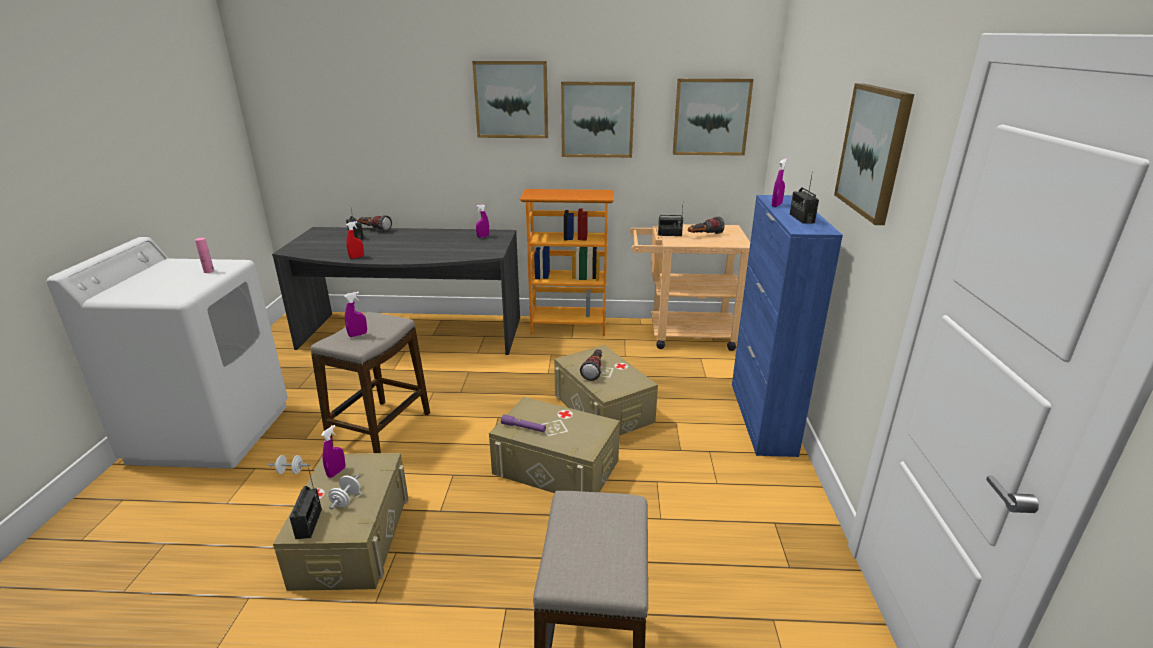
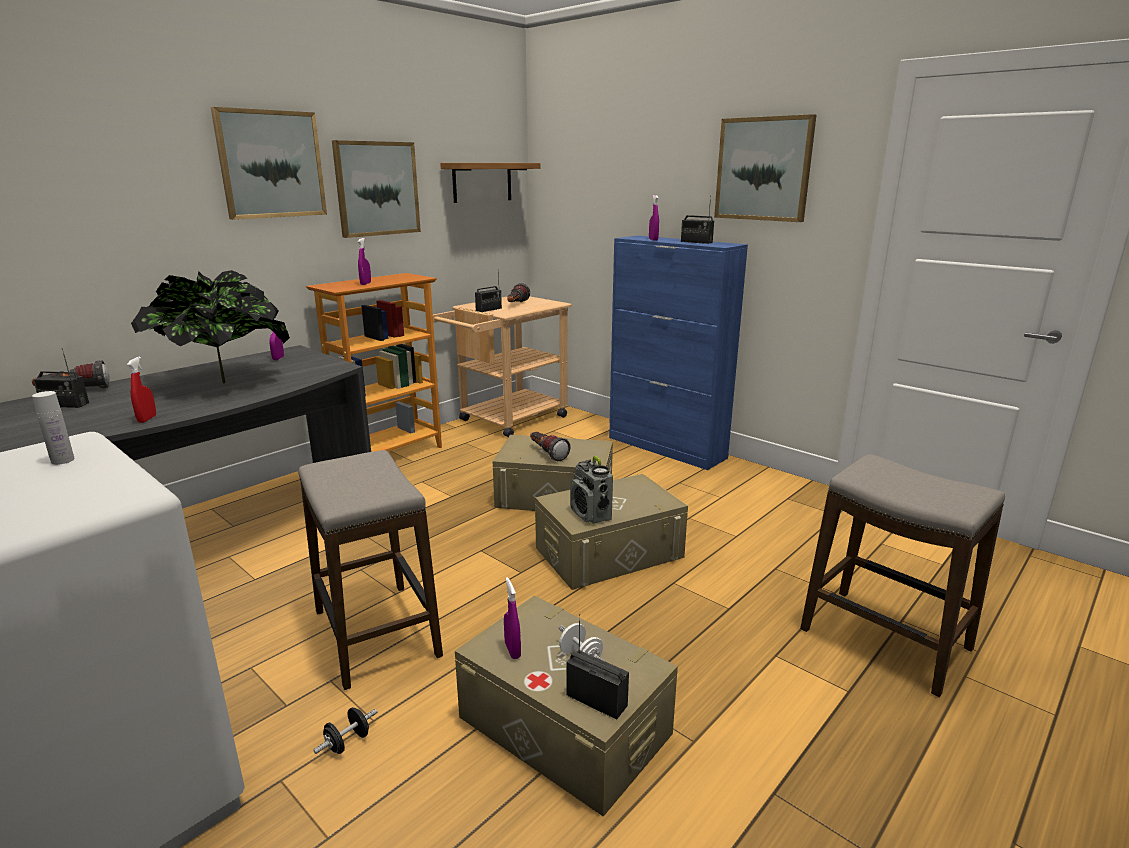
camera: 50 degrees left, 5 degrees down
pink bottle [195,238,214,273] -> white bottle [32,391,75,465]
white dumbbell [268,455,310,474] -> black dumbbell [313,707,377,754]
purple spray bottle [344,292,367,337] -> purple spray bottle moved to [358,238,371,285]
purple flashlight [501,414,546,432] -> radio [570,456,613,524]
picture [673,78,754,155] -> shelf [440,163,540,203]
none -> potted plant [131,270,290,384]

